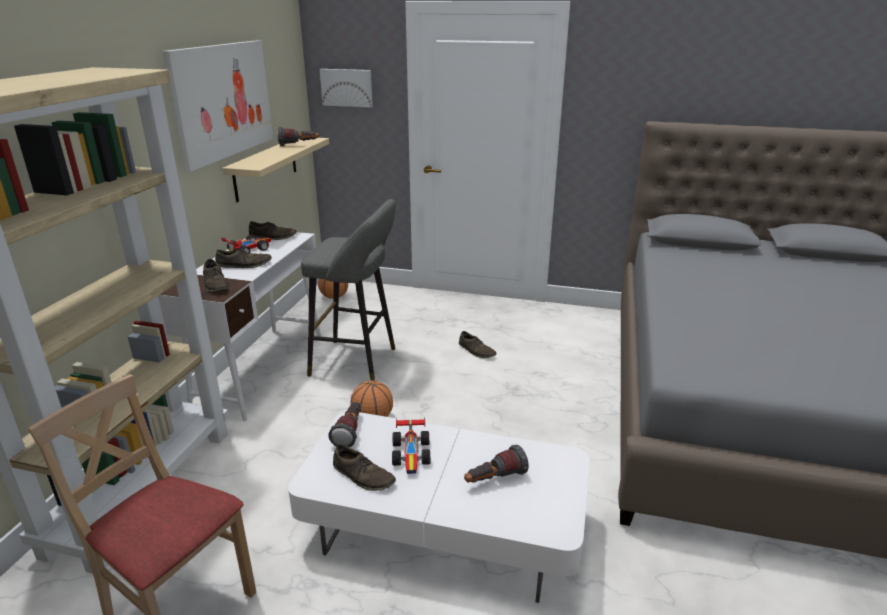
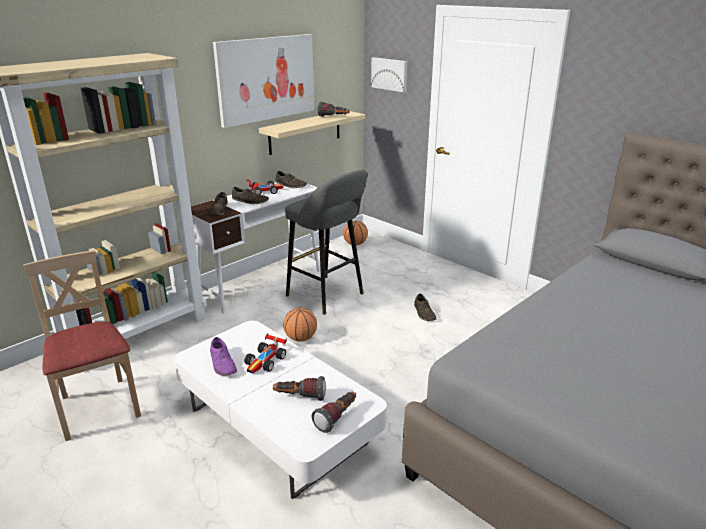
camera: 30 degrees right, 0 degrees up
flashlight [328,401,361,447] -> flashlight moved to [312,392,356,433]
brown shoe [333,444,396,491] -> purple shoe [210,337,237,376]

